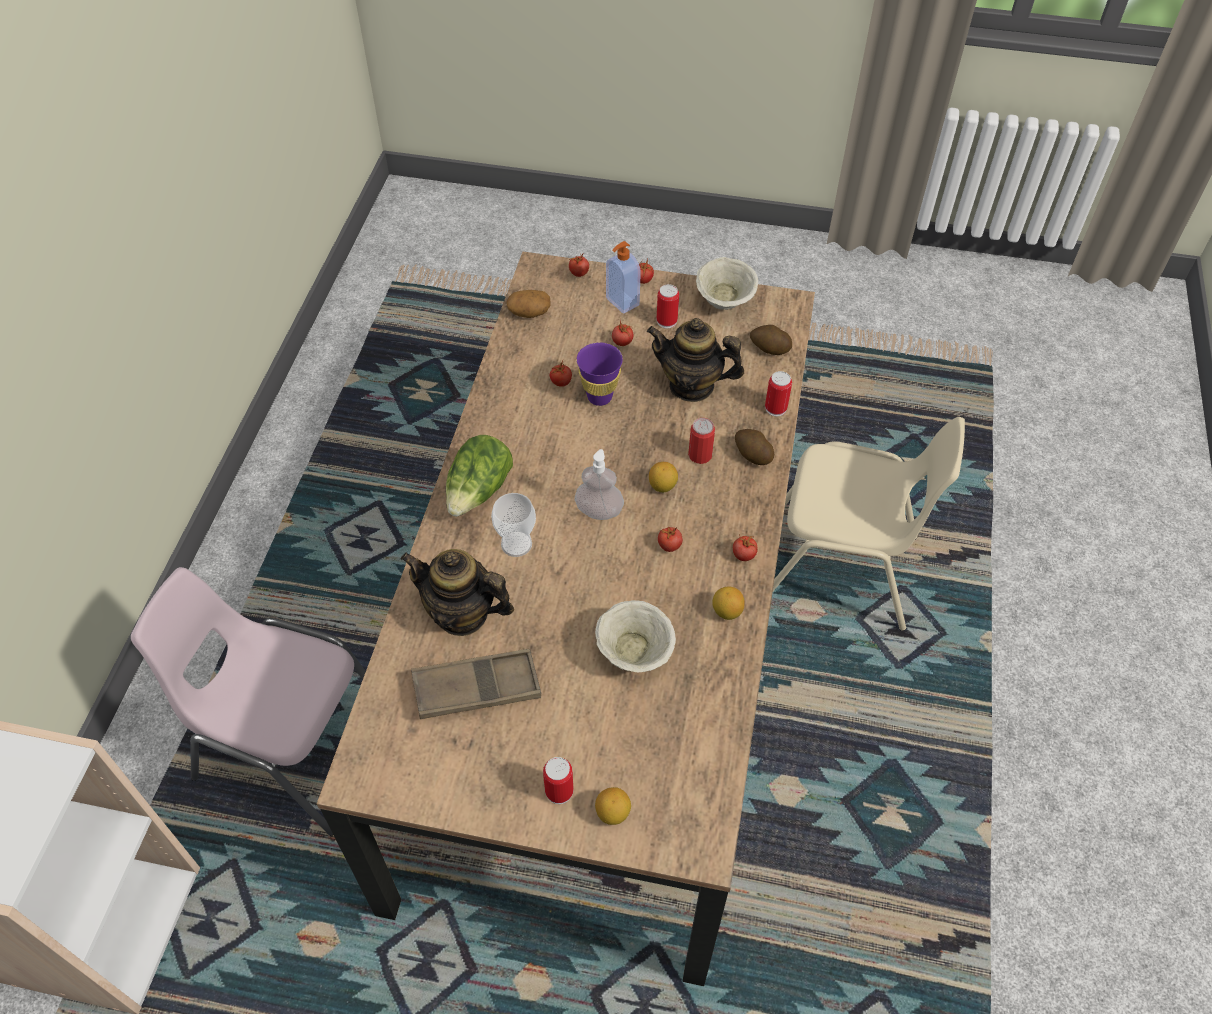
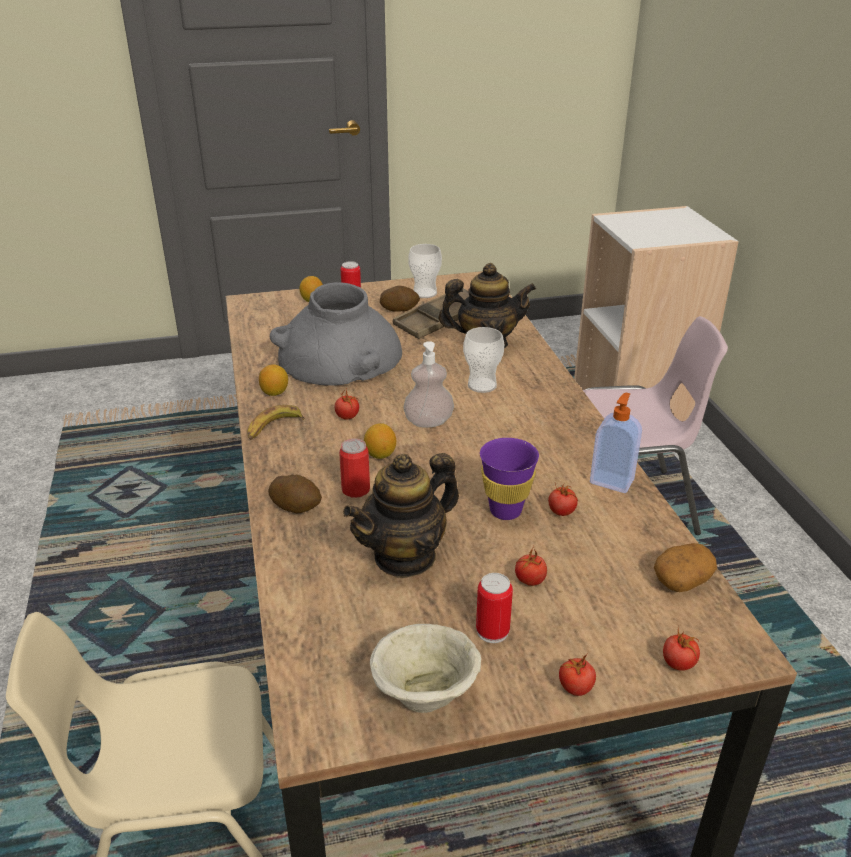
camera: 155 degrees right, 20 degrees down
lettuce [446,435,513,517] -> none
beige bowl [595,600,676,673] -> grey vase [270,282,402,386]
soap dispenser [606,241,641,314] -> soap dispenser moved to [590,393,642,493]
teapot [647,318,744,402] -> teapot turned 150 degrees clockwise [343,453,459,578]
tomato [733,534,758,561] -> banana [248,405,304,440]
potato [750,325,792,355] -> potato moved to [380,286,420,312]
can [765,371,792,416] -> none
none -> cup [408,244,442,298]

